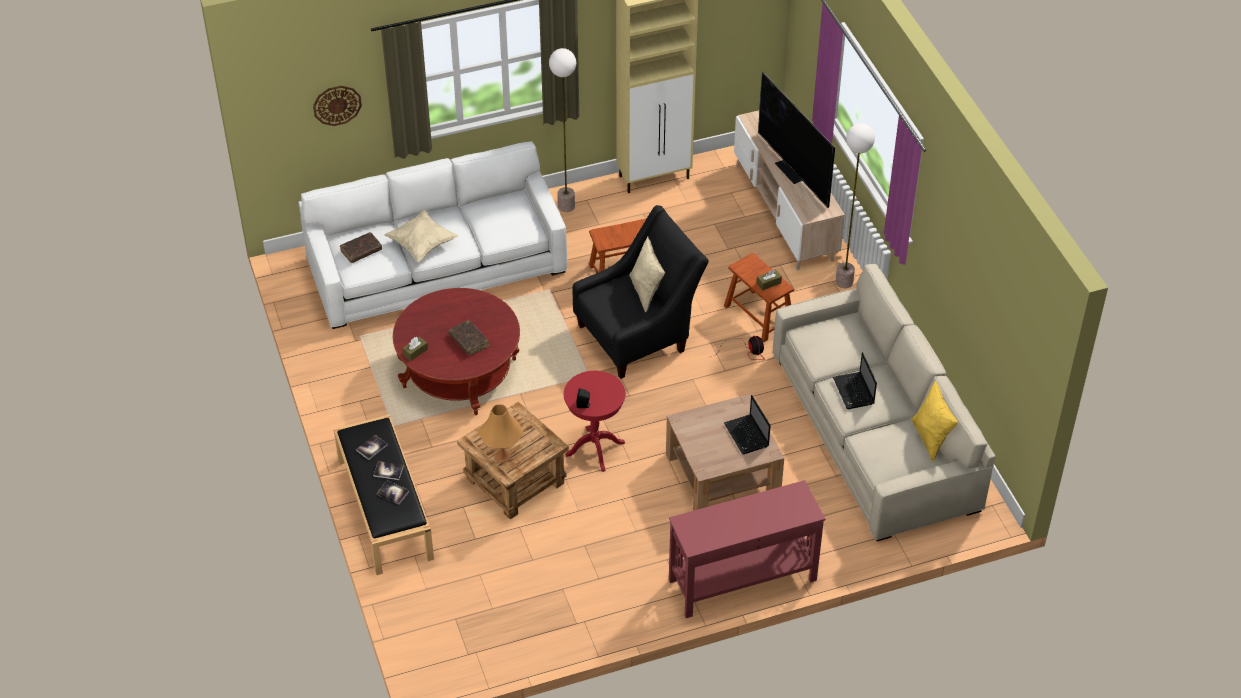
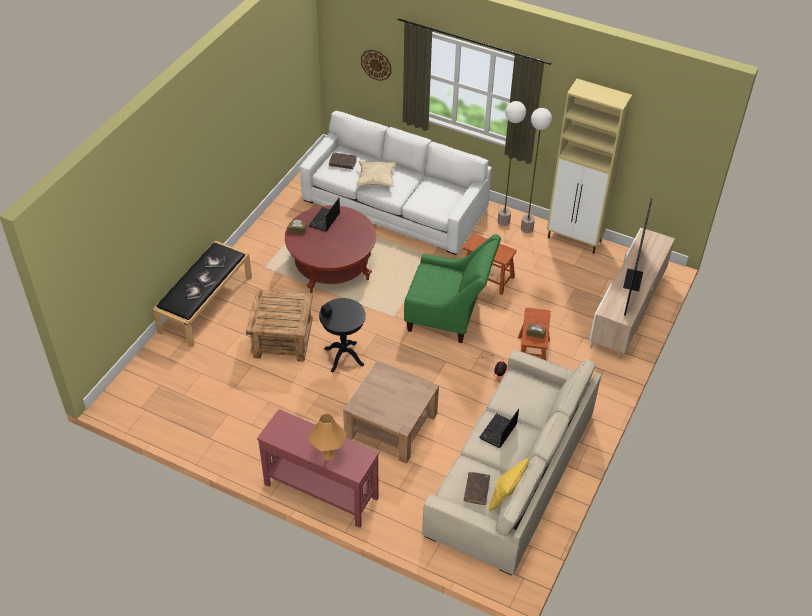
camera: 45 degrees right, 0 degrees up
brown book [448,320,489,355] -> brown book moved to [464,472,490,505]
orange table lamp [478,404,524,463] -> orange table lamp moved to [308,414,347,460]
red side table [564,371,625,472] -> black side table [319,298,366,372]
black armchair [572,205,709,379] -> green armchair [404,234,501,343]
beige pillow [629,236,665,312] -> none
laptop [724,395,771,454] -> laptop moved to [309,198,340,232]
floor lamp [835,123,875,288] -> floor lamp moved to [521,108,552,233]

